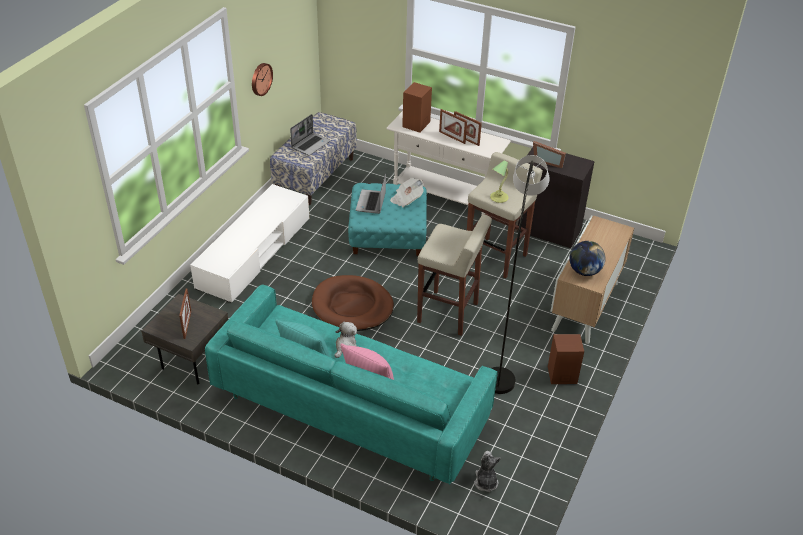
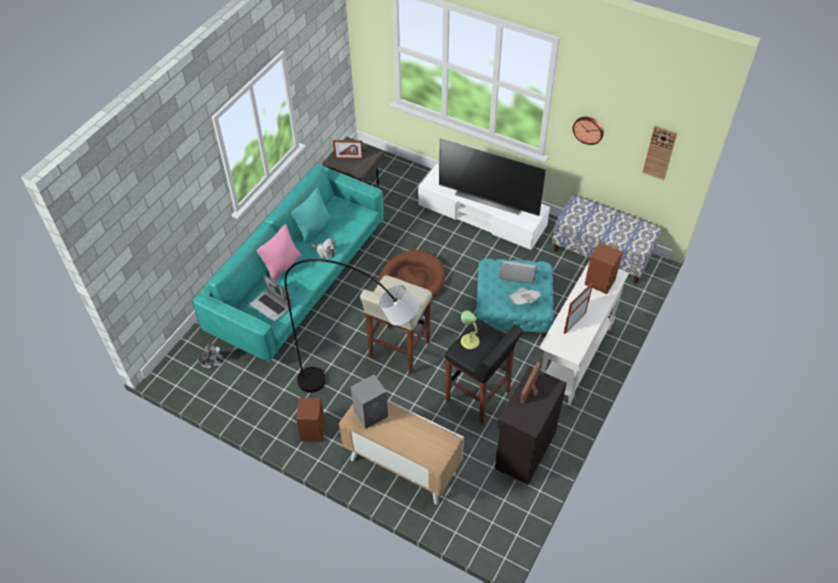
camera: 95 degrees right, 10 degrees up
laptop [290,114,330,155] -> laptop moved to [250,275,292,322]
beige stool [467,152,543,279] -> black stool [445,319,523,424]
globe [569,241,605,276] -> grey speaker [351,374,388,429]
none -> television [439,138,546,216]
none -> wall clock [642,125,678,180]

